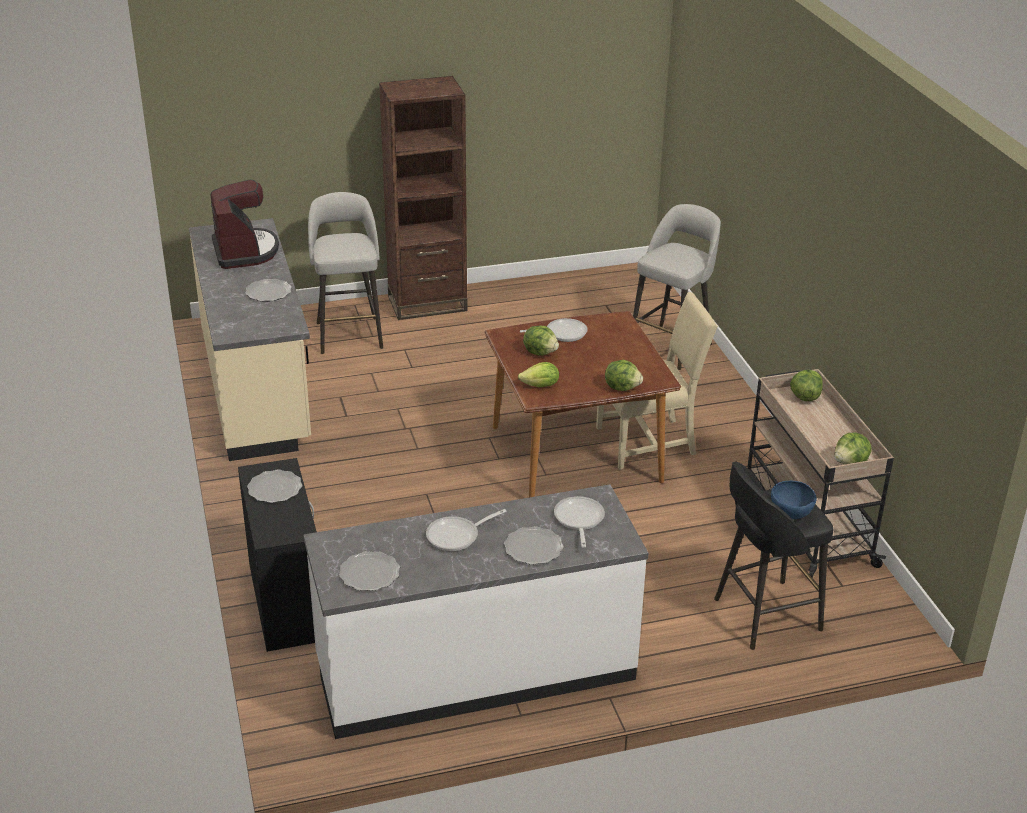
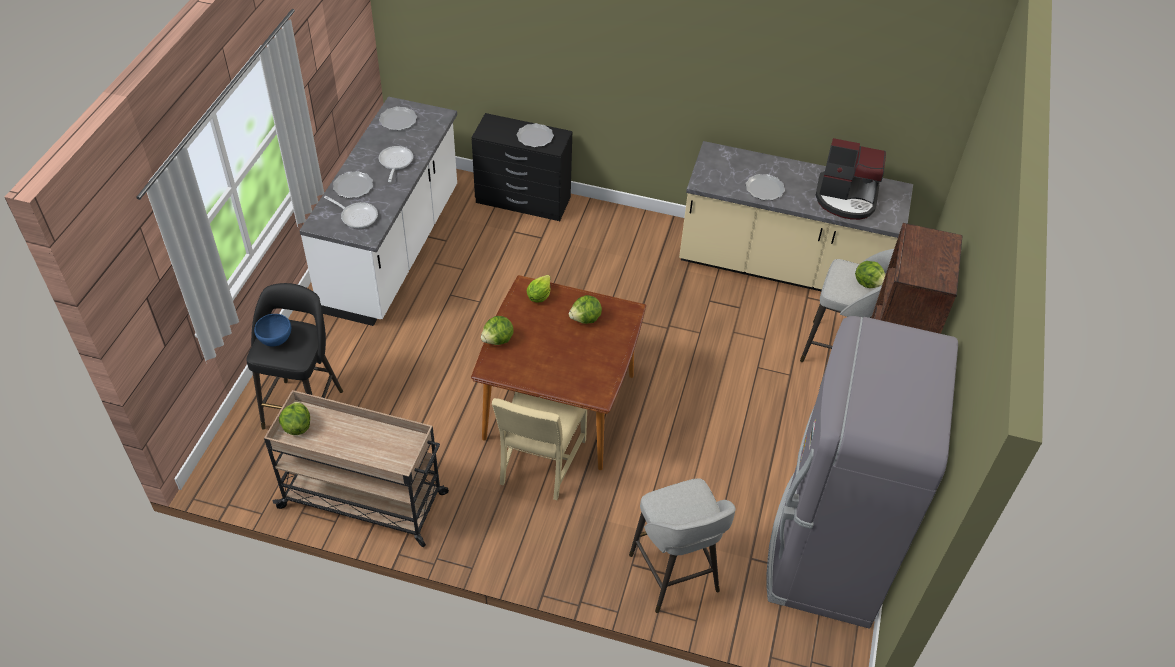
camera: 120 degrees right, 15 degrees up
frying pan [520,318,588,342] -> none
lettuce [790,370,822,401] -> lettuce moved to [855,261,885,288]
none -> grey fridge [766,316,958,629]

